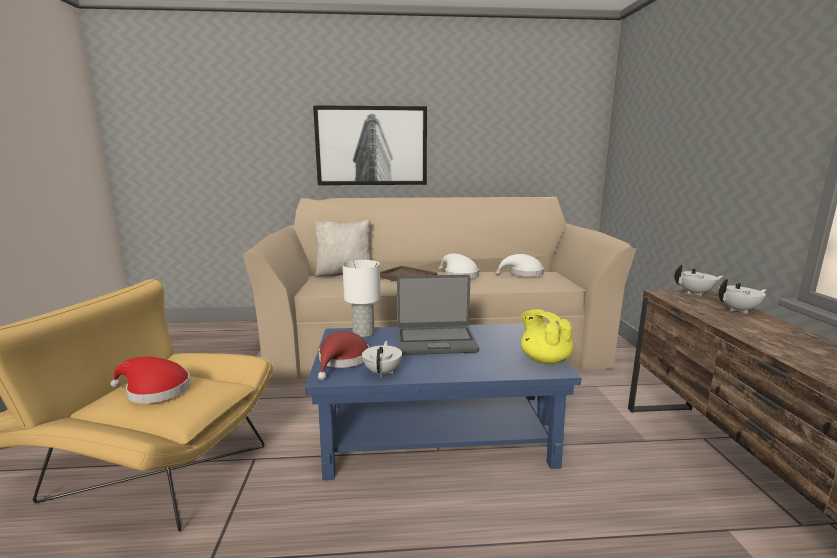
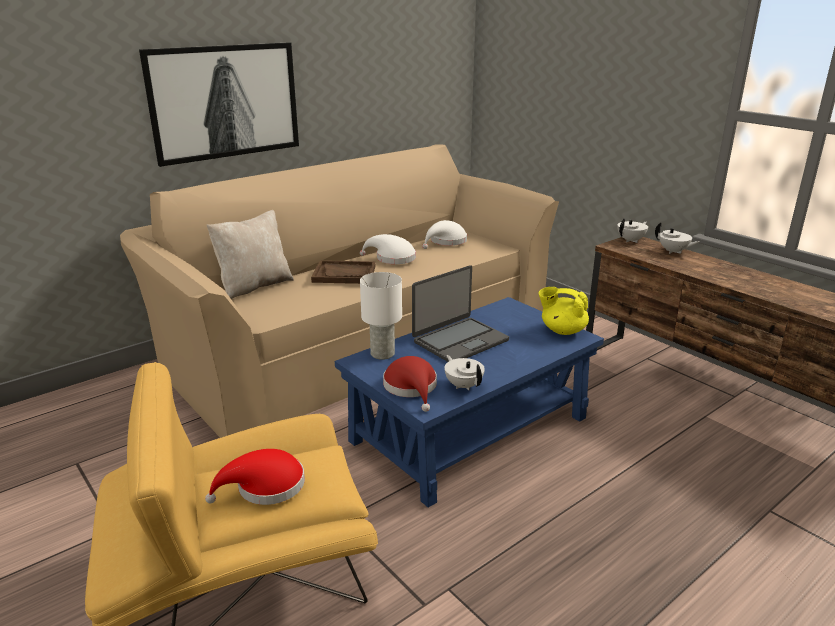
camera: 35 degrees left, 10 degrees up
white teapot [719,279,767,314] -> white teapot turned 90 degrees clockwise [655,222,700,254]

